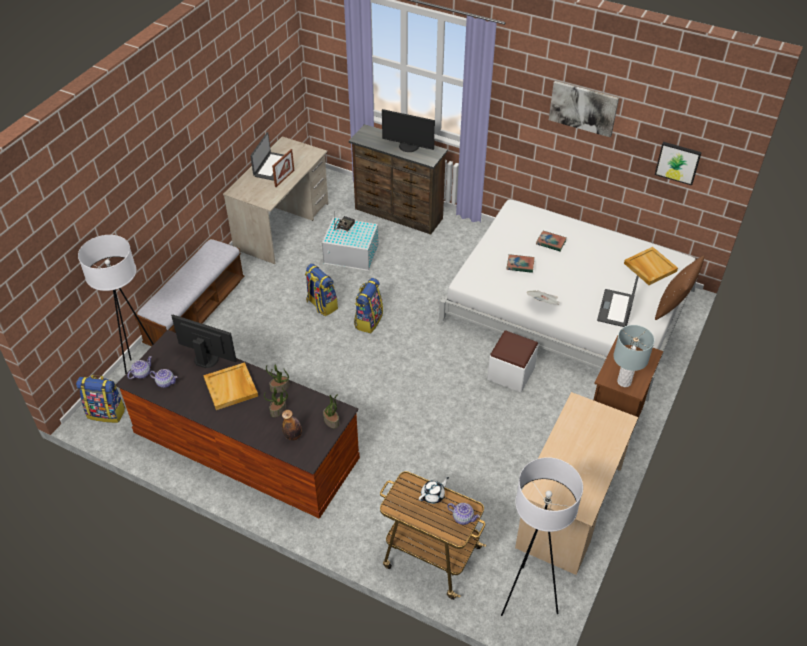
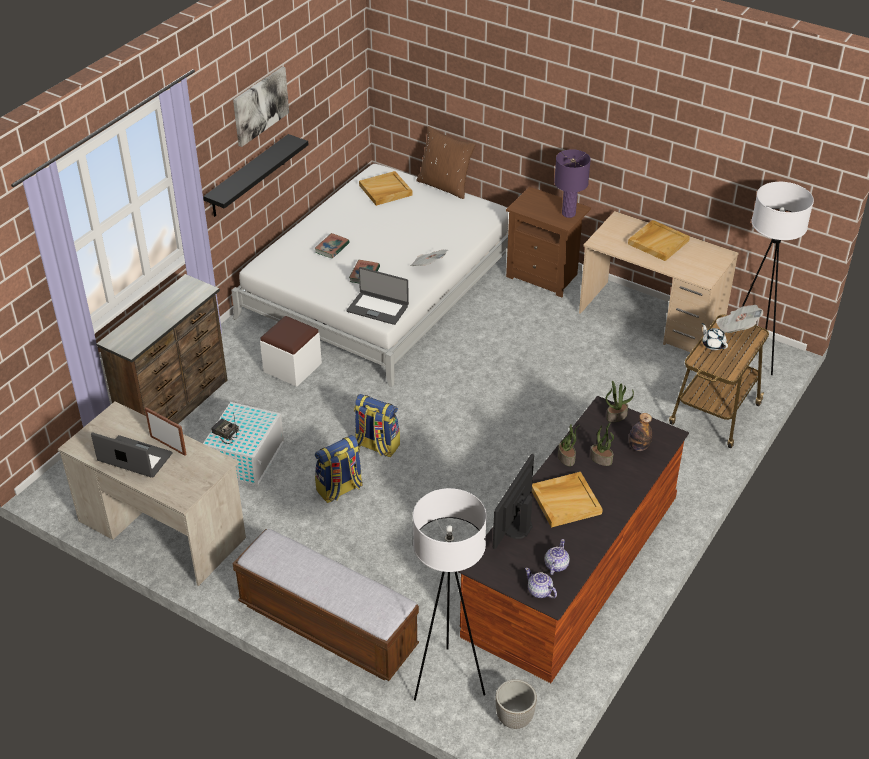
camera: 85 degrees left, 5 degrees down
backpack [76,375,126,423] -> planter [495,679,537,729]
monitor [382,109,435,152] -> none
teapot [447,503,480,525] -> newspaper [716,305,763,333]
white ottoman [487,331,538,392] -> white ottoman moved to [260,316,322,387]
laptop [597,276,638,327] -> laptop moved to [346,267,409,325]
grey table lamp [613,325,655,387] -> purple table lamp [554,149,591,218]
picture [655,142,702,186] -> none
none -> black shelf [203,134,309,217]
none -> beige tray [628,220,690,261]

